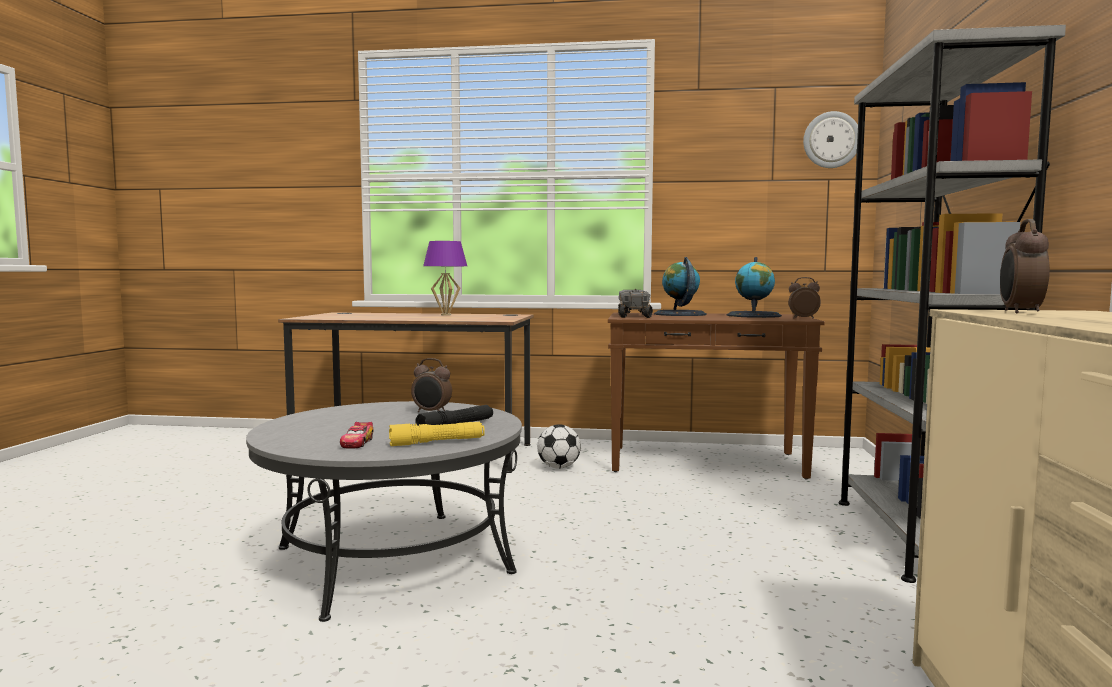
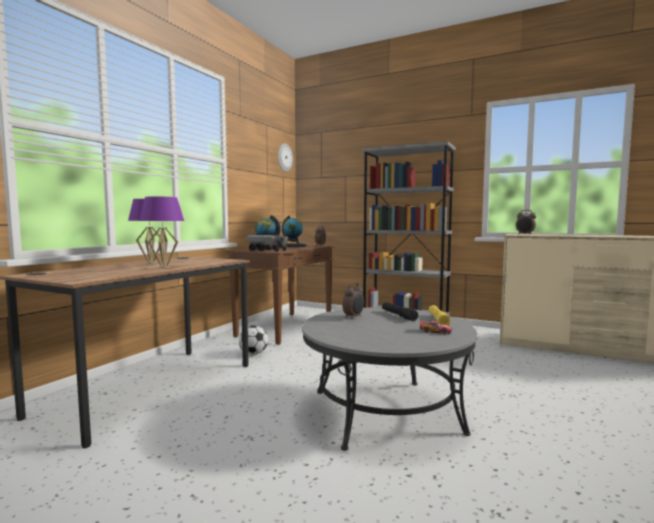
camera: 70 degrees left, 0 degrees up
none -> purple table lamp [140,196,184,268]

